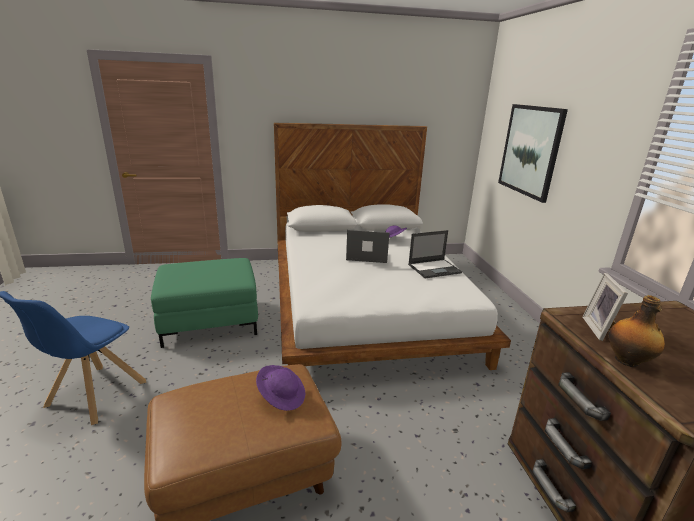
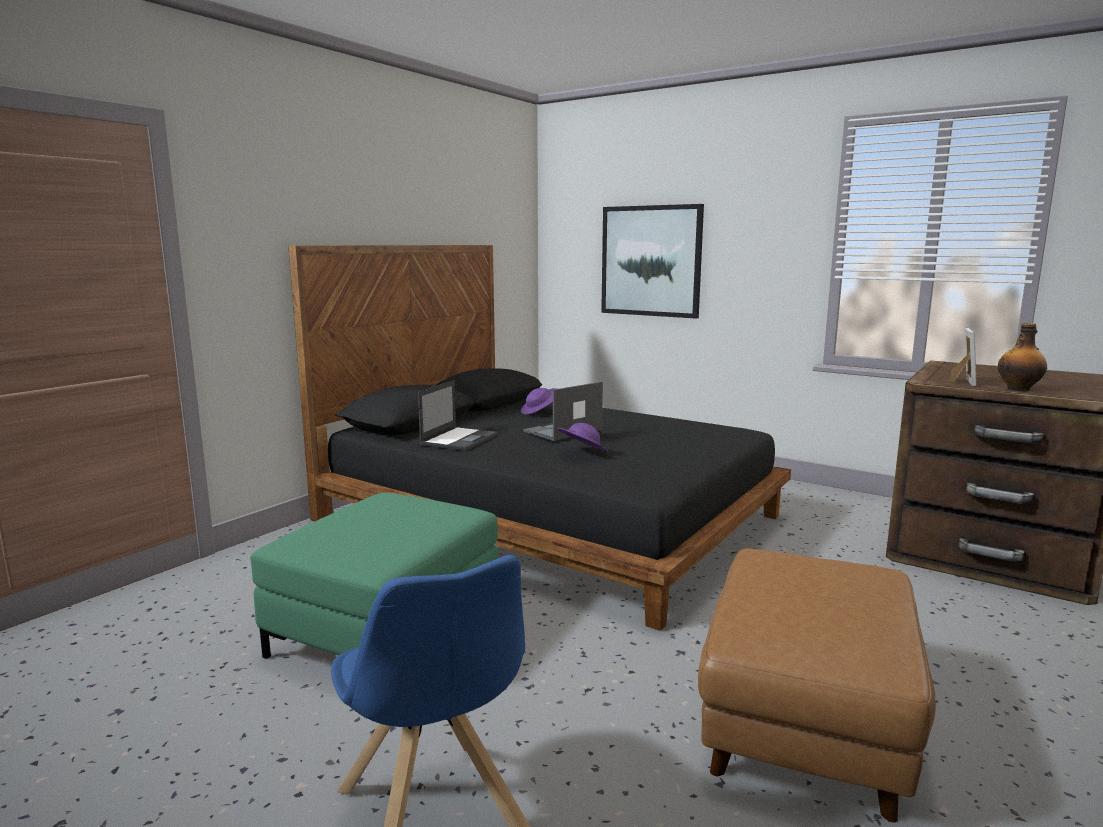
camera: 45 degrees left, 10 degrees down
purple hat [256,365,305,411] -> purple hat moved to [557,423,608,451]
white bed [274,123,511,370] -> black bed [288,245,791,631]
laptop [408,230,462,278] -> laptop moved to [418,380,498,451]
picture frame [583,273,628,341] -> picture frame turned 120 degrees counterclockwise [950,328,977,386]

